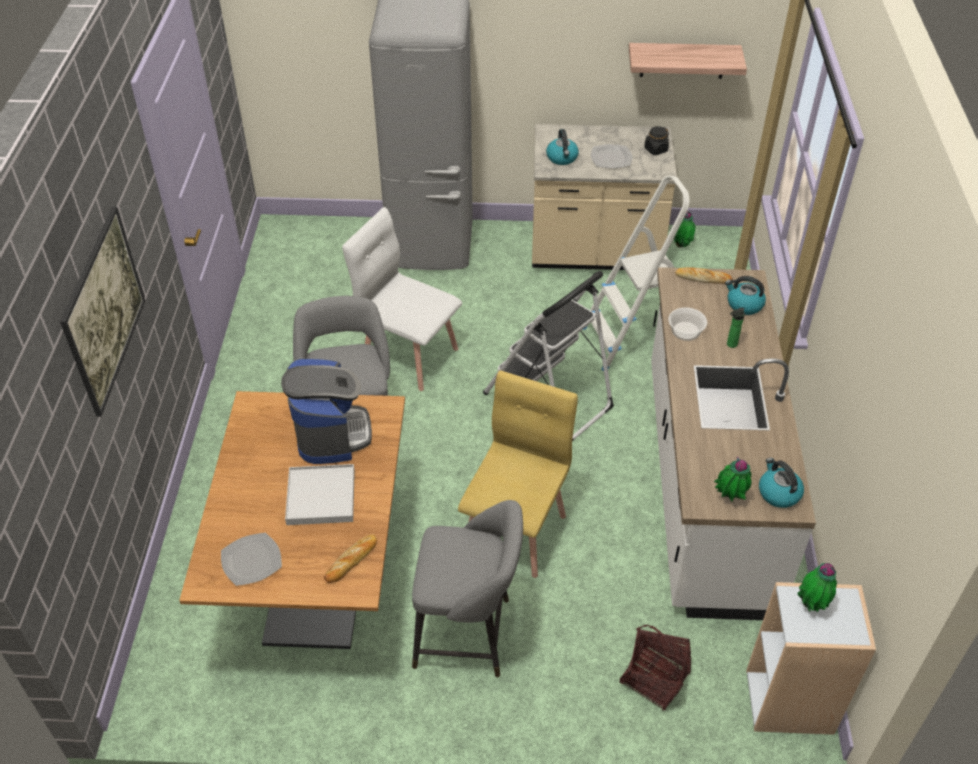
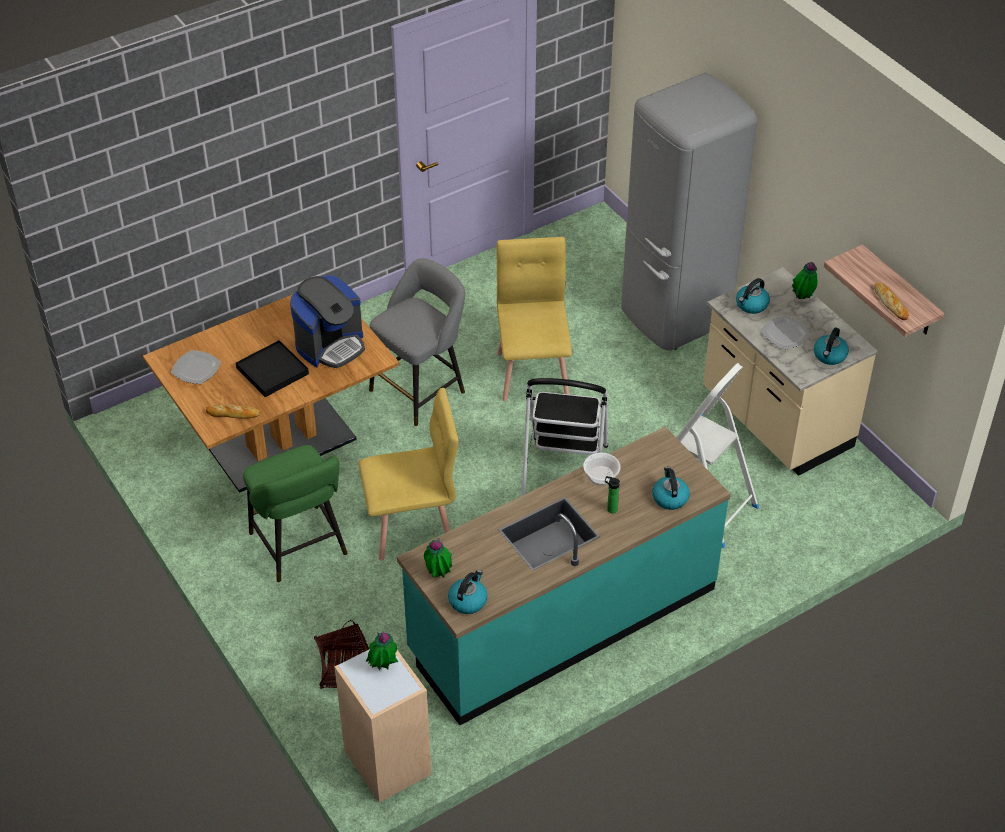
camera: 55 degrees right, 0 degrees up
picture [60,206,145,417] -> none
white tray [285,464,355,525] -> black tray [236,340,309,397]
white chair [342,207,462,391] -> yellow chair [496,237,572,401]
grey stool [412,500,523,677] -> green stool [243,445,348,583]
black jar [644,126,669,155] -> kettle [814,328,849,365]
white counter [651,267,816,620] -> turquoise counter [397,427,730,725]
potted plant [674,211,695,248] -> potted plant moved to [792,262,818,300]
bread [675,267,733,284] -> bread moved to [874,283,909,320]

